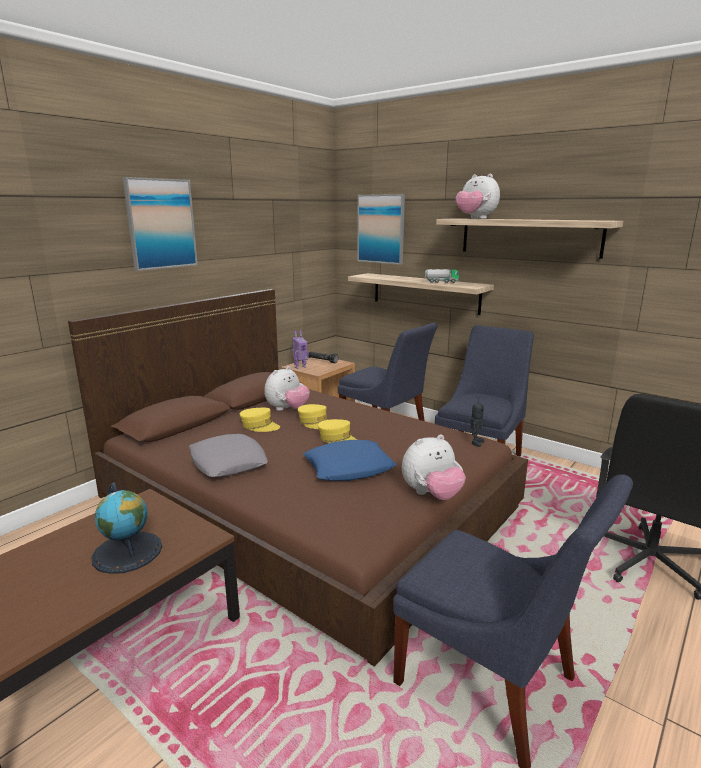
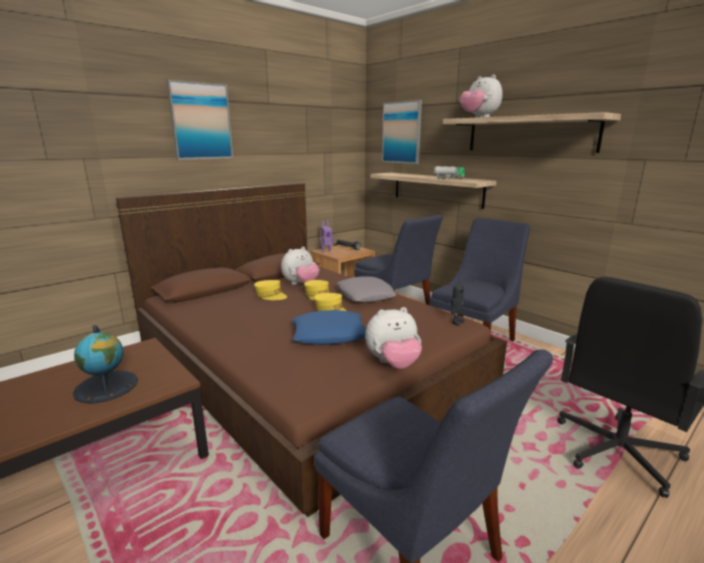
camera: 10 degrees right, 0 degrees up
grey pillow [189,434,268,477] -> grey pillow moved to [337,276,396,302]

